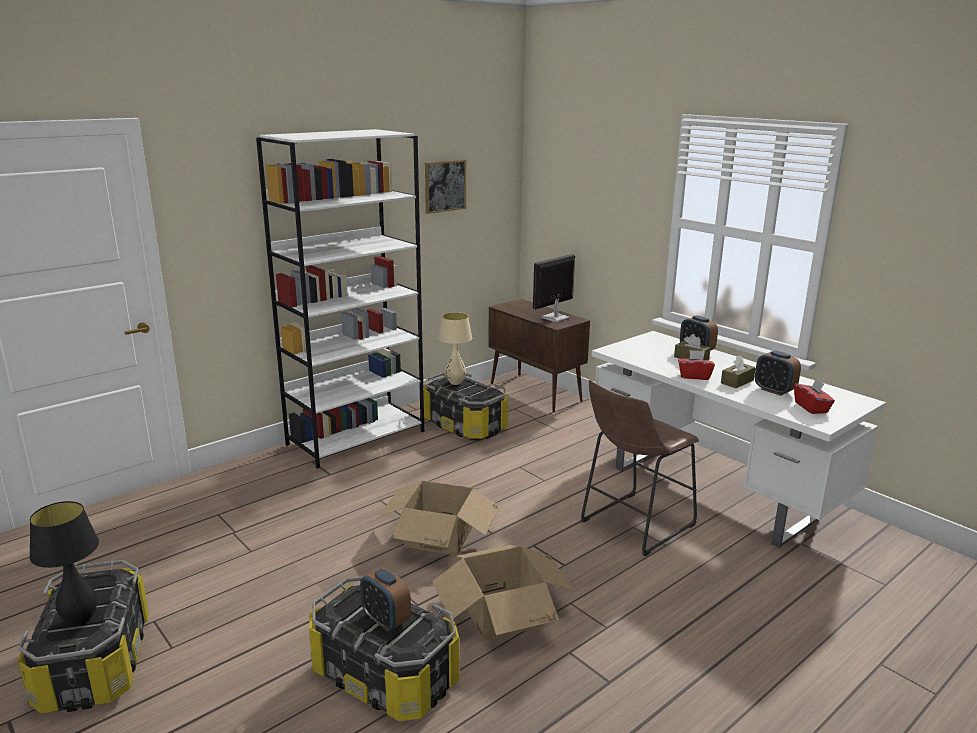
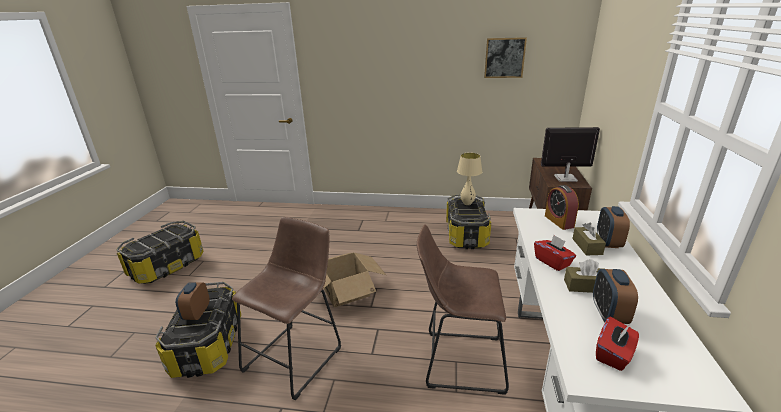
camera: 50 degrees right, 5 degrees up
black table lamp [30,501,99,626] -> none
white bookcase [256,129,424,469] -> none
cardboard box [432,545,576,641] -> brown stool [232,217,341,401]
none -> alarm clock [545,185,579,230]

